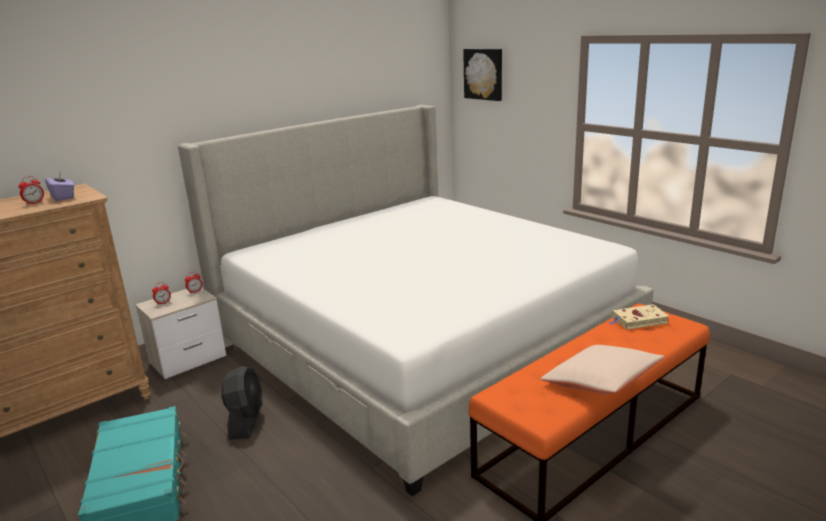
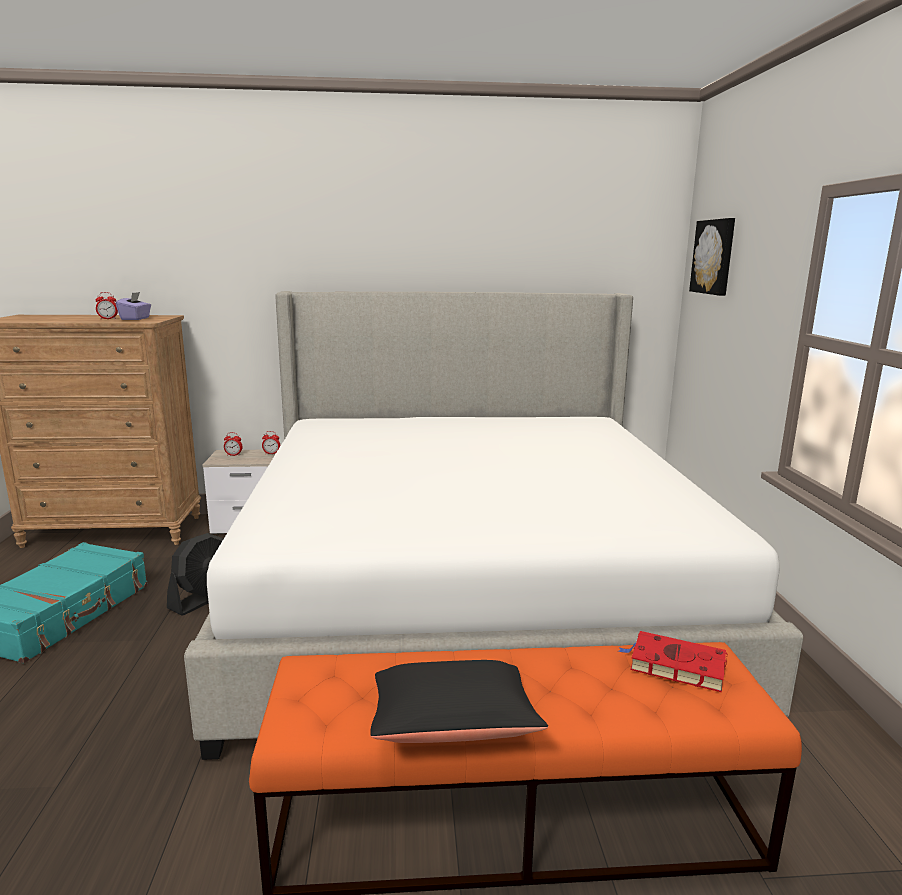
camera: 35 degrees right, 5 degrees down
beige pillow [541,345,664,394] -> black pillow [370,660,548,743]
beige book [609,304,669,330] -> red book [618,631,727,692]

